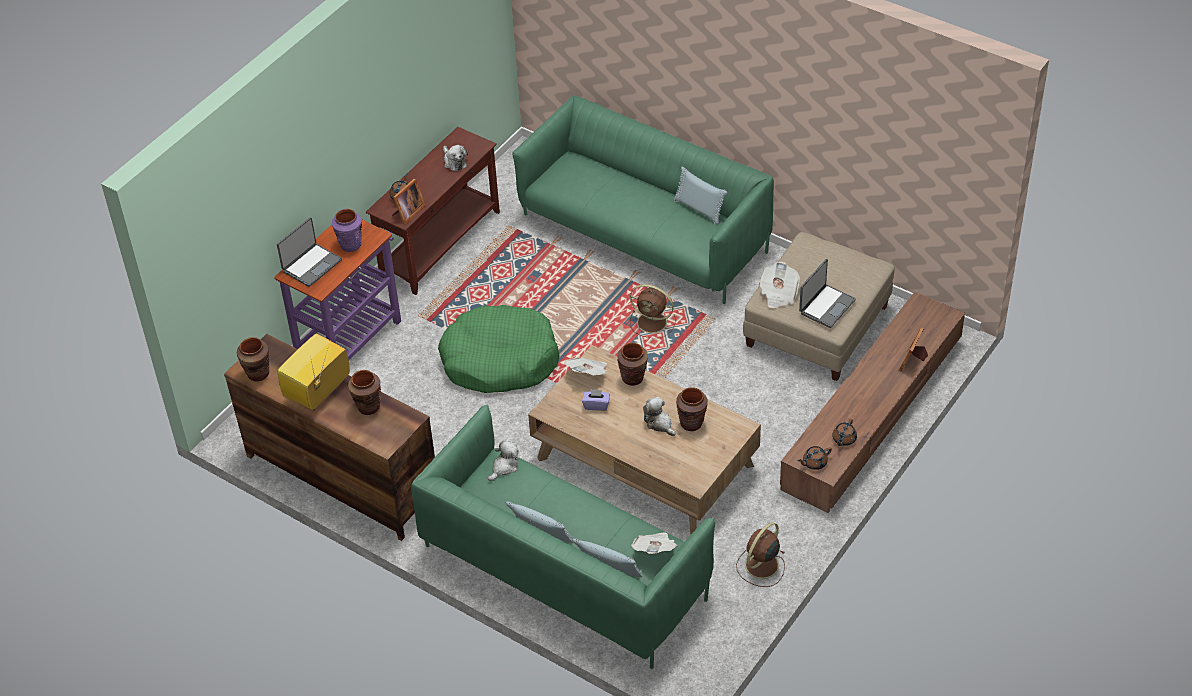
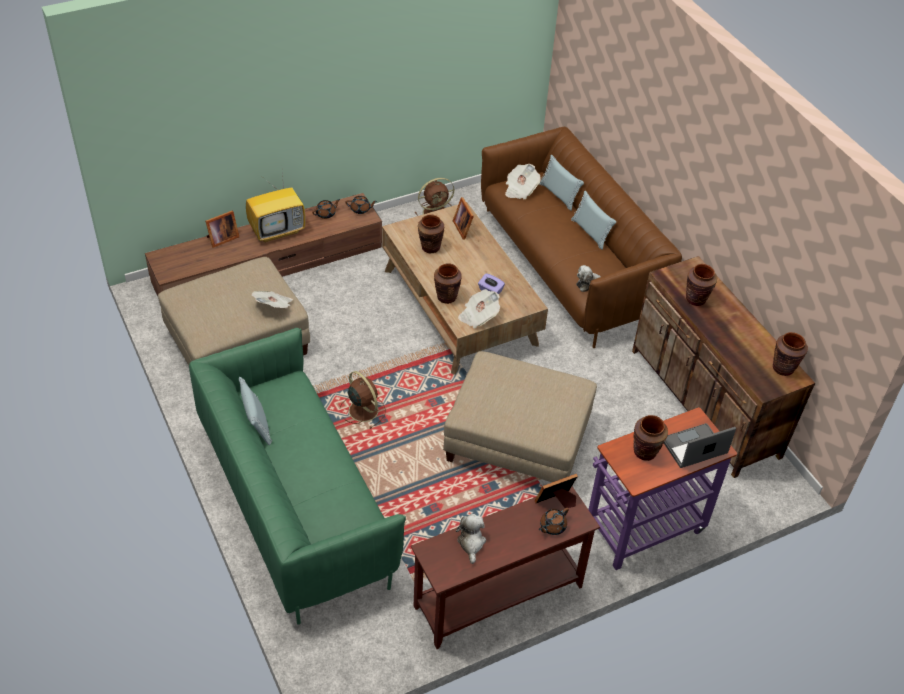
camera: 155 degrees left, 0 degrees up
television [278,333,350,410] -> television moved to [246,172,306,243]
purple vase [332,209,362,252] -> brown vase [633,415,668,461]
green sofa [411,405,715,669] -> brown sofa [481,127,682,348]
green dog bed [438,305,559,393] -> beige ottoman [443,351,597,482]
plush toy [643,397,676,436] -> none
laptop [799,259,856,328] -> none
none -> picture frame [453,197,474,239]

